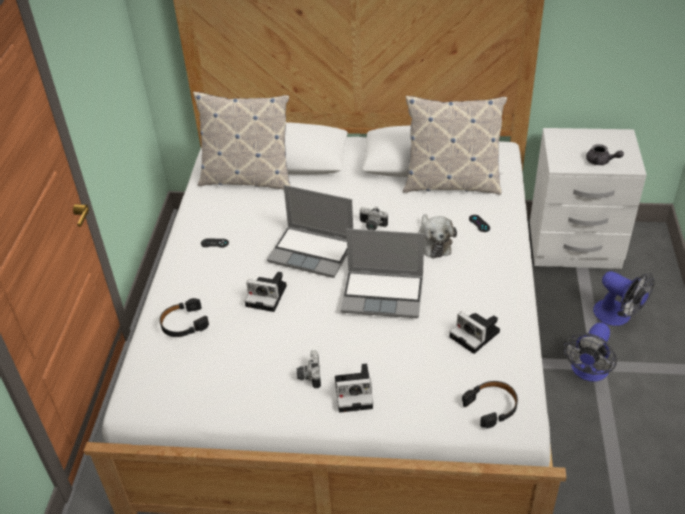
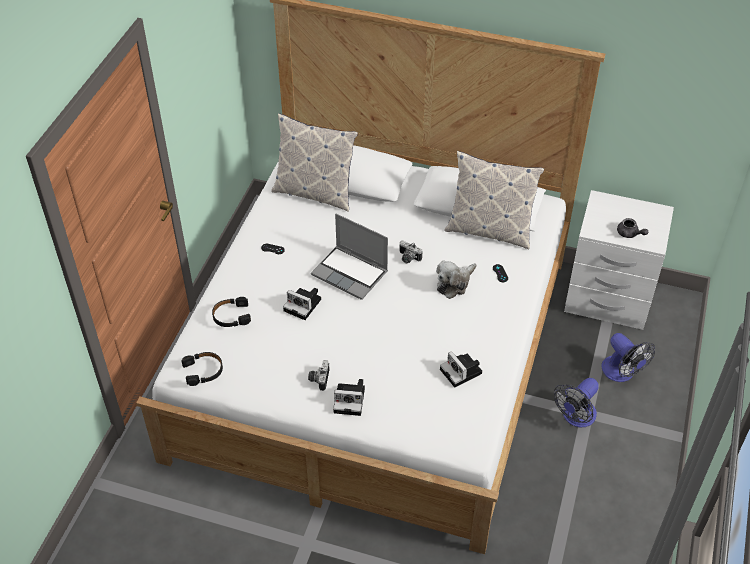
camera: 10 degrees right, 5 degrees up
laptop [341,229,424,318] -> none
plush toy [418,214,457,258] -> plush toy turned 45 degrees clockwise [436,261,476,299]
black headphones [462,381,518,428] -> black headphones moved to [182,352,223,386]

